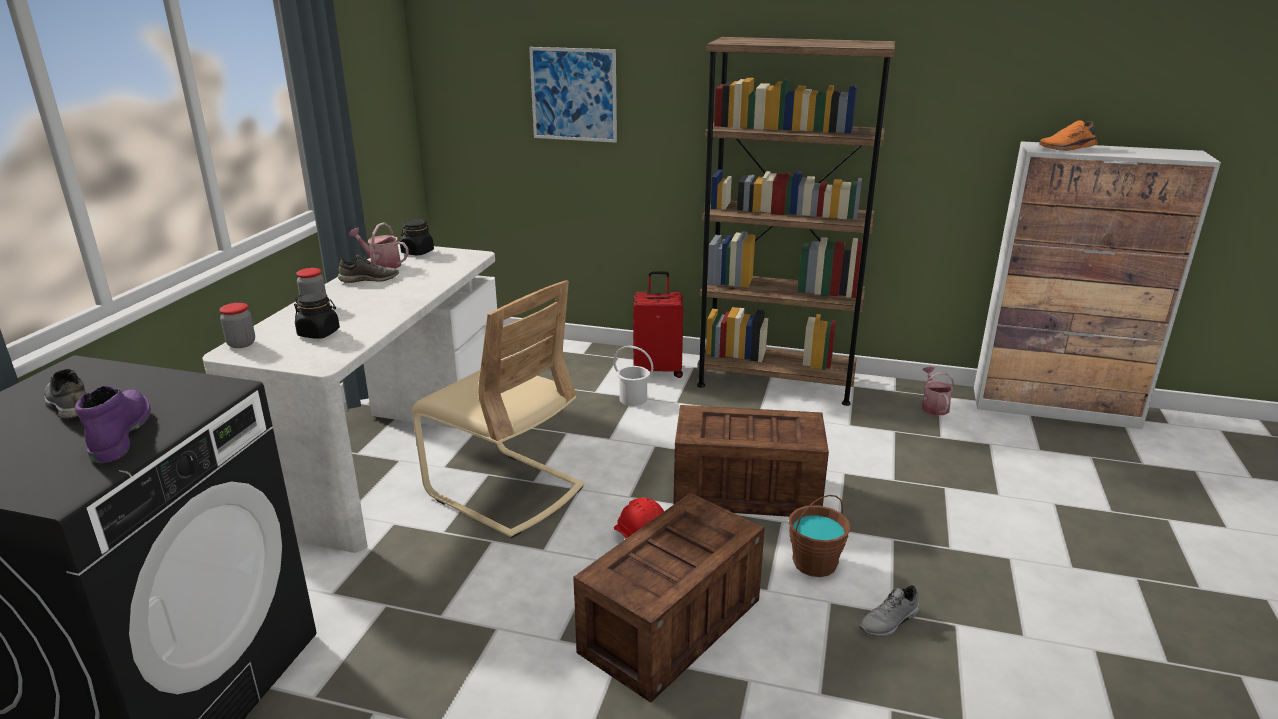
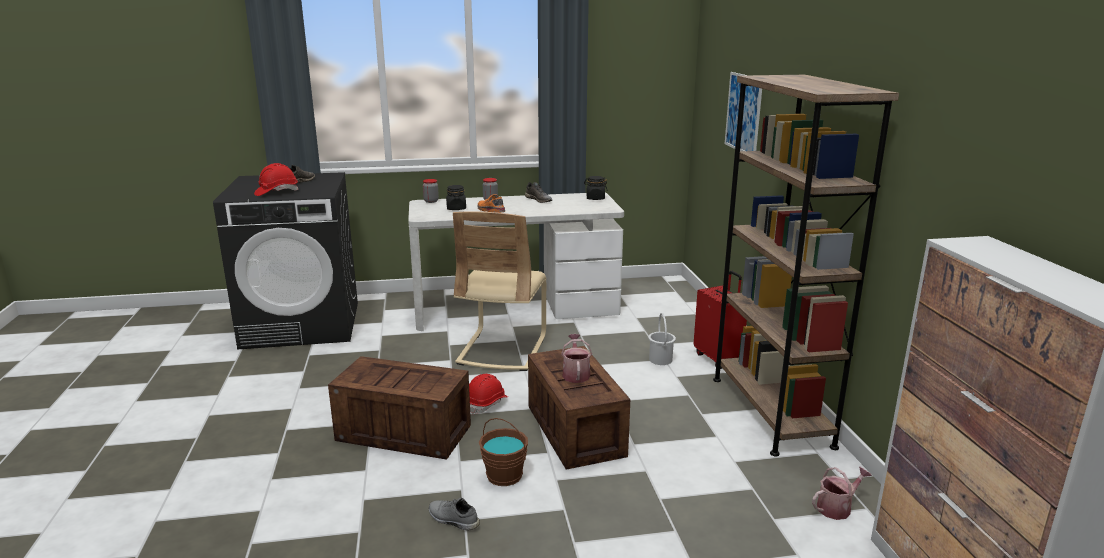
camera: 65 degrees right, 5 degrees down
purple boot [75,386,151,463] -> red hard hat [254,163,299,196]
watering can [348,222,409,269] -> watering can moved to [561,334,592,383]
orange shoe [1040,120,1098,151] -> orange shoe moved to [478,194,505,213]

